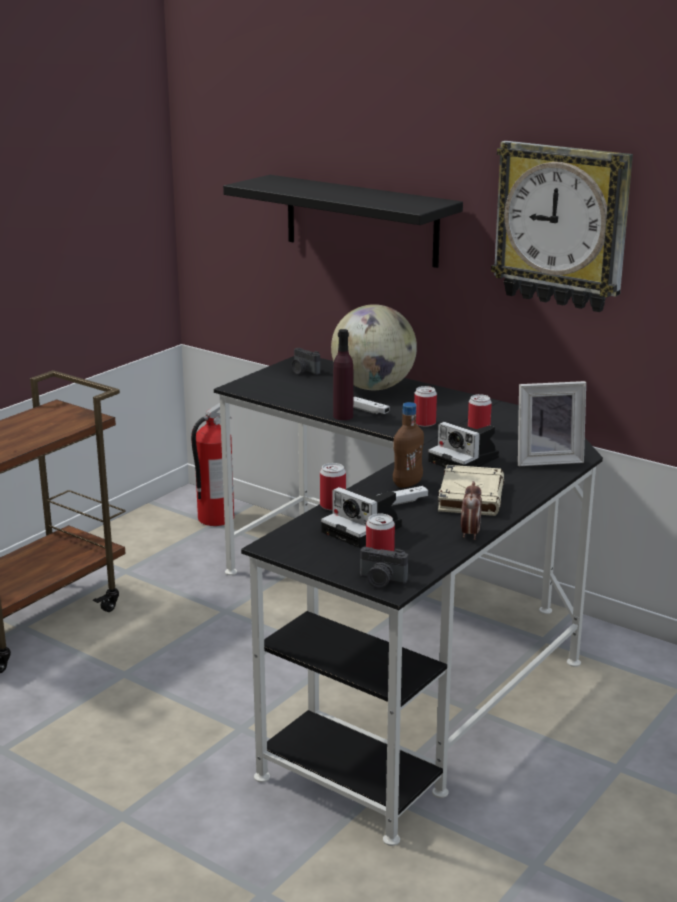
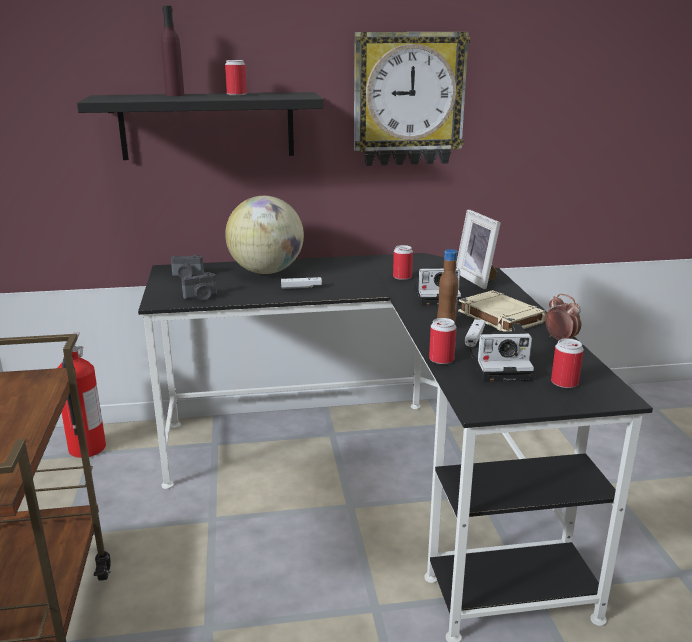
camera: 45 degrees left, 0 degrees up
purple bottle [333,329,354,420] -> purple bottle moved to [161,6,184,96]
camera [360,547,408,588] -> camera moved to [181,272,217,301]
can [414,386,437,427] -> can moved to [225,60,247,96]
picture frame [518,381,586,466] -> picture frame turned 120 degrees clockwise [456,210,501,289]

